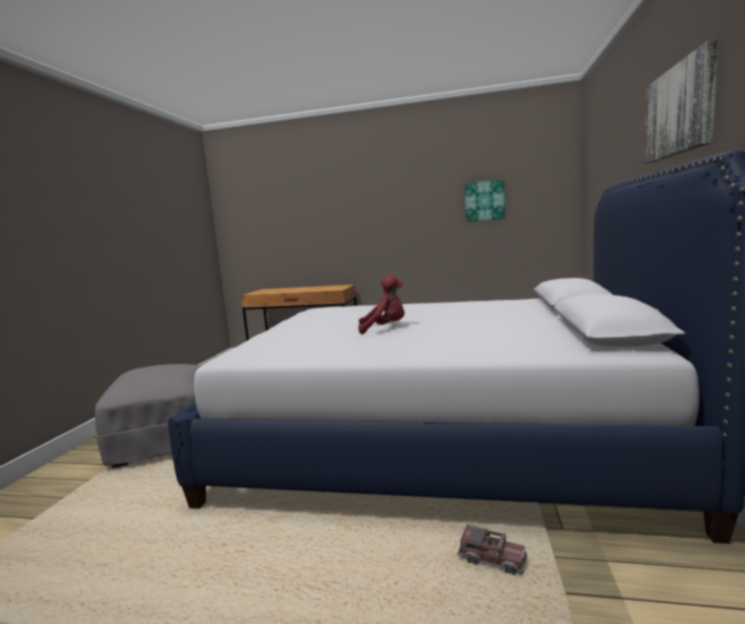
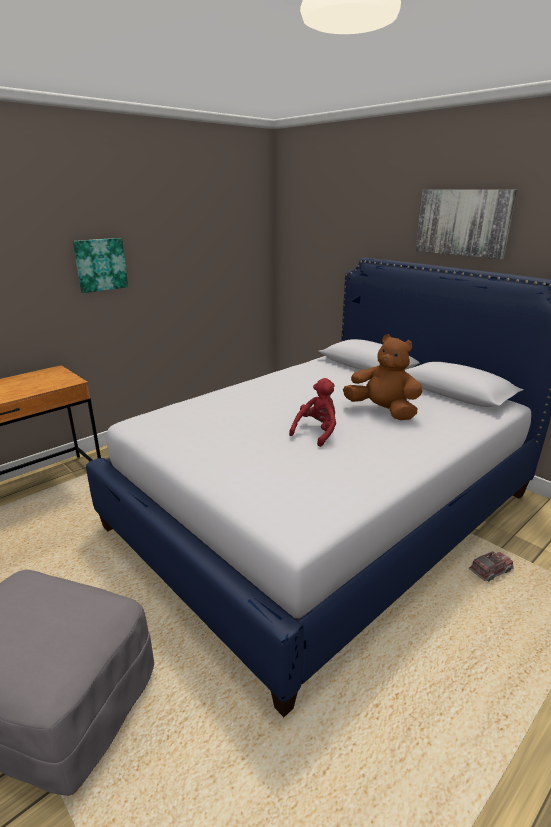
camera: 55 degrees left, 15 degrees up
picture [465,179,505,222] -> picture moved to [73,238,128,293]
none -> brown plush toy [343,334,422,420]

